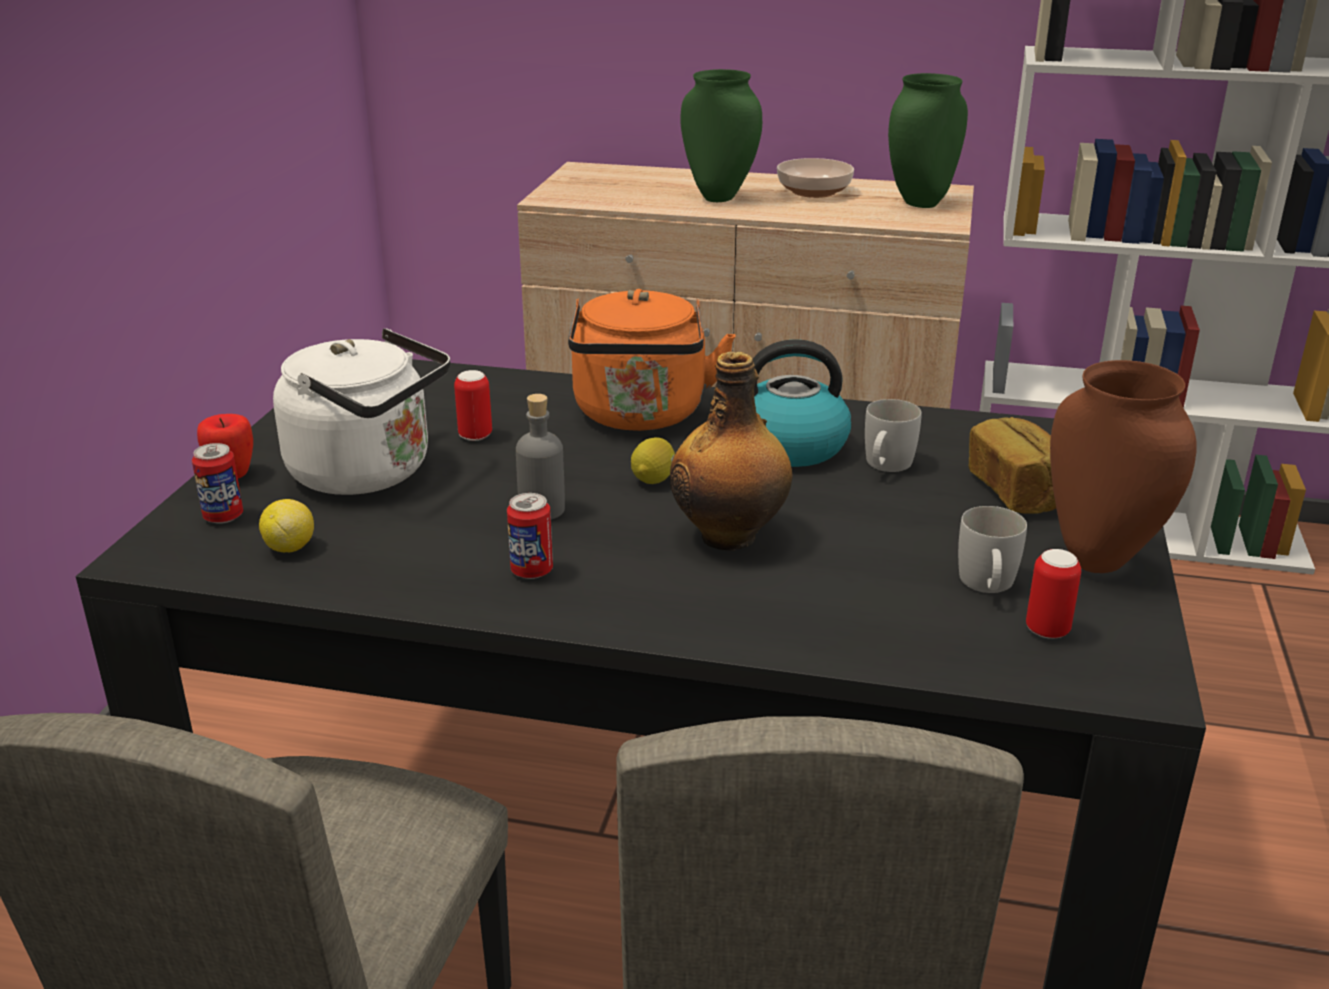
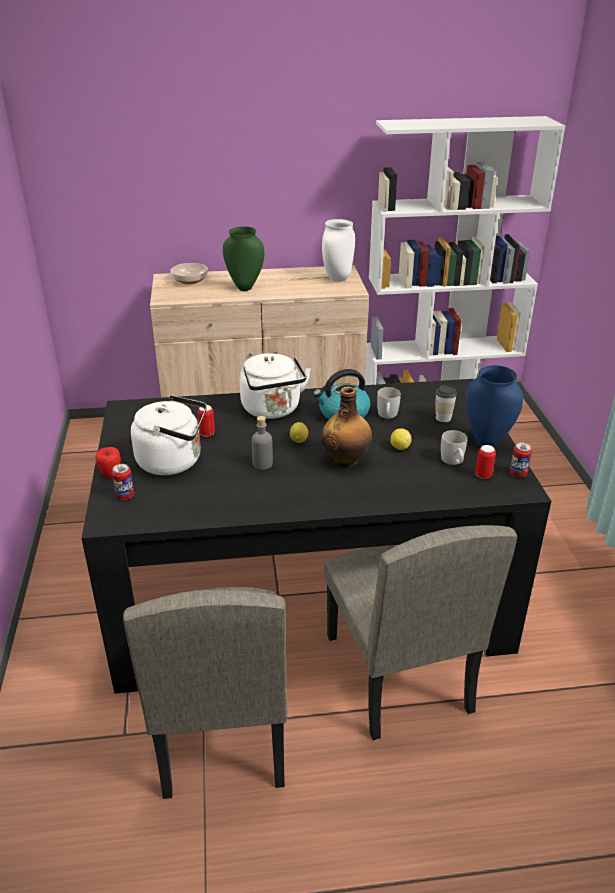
camera: 20 degrees left, 5 degrees up
lemon [259,499,314,552] -> lemon moved to [390,428,412,450]
can [507,493,553,579] -> can moved to [510,442,532,477]
orange kettle [568,289,736,431] -> white kettle [240,353,311,419]
bowl [777,158,854,198] -> bowl moved to [170,263,208,284]
green vase [888,73,968,208] -> white vase [322,219,355,282]
bread [969,417,1056,514] -> cup [435,385,457,422]
brown vase [1050,360,1197,573] -> blue vase [465,365,523,447]

